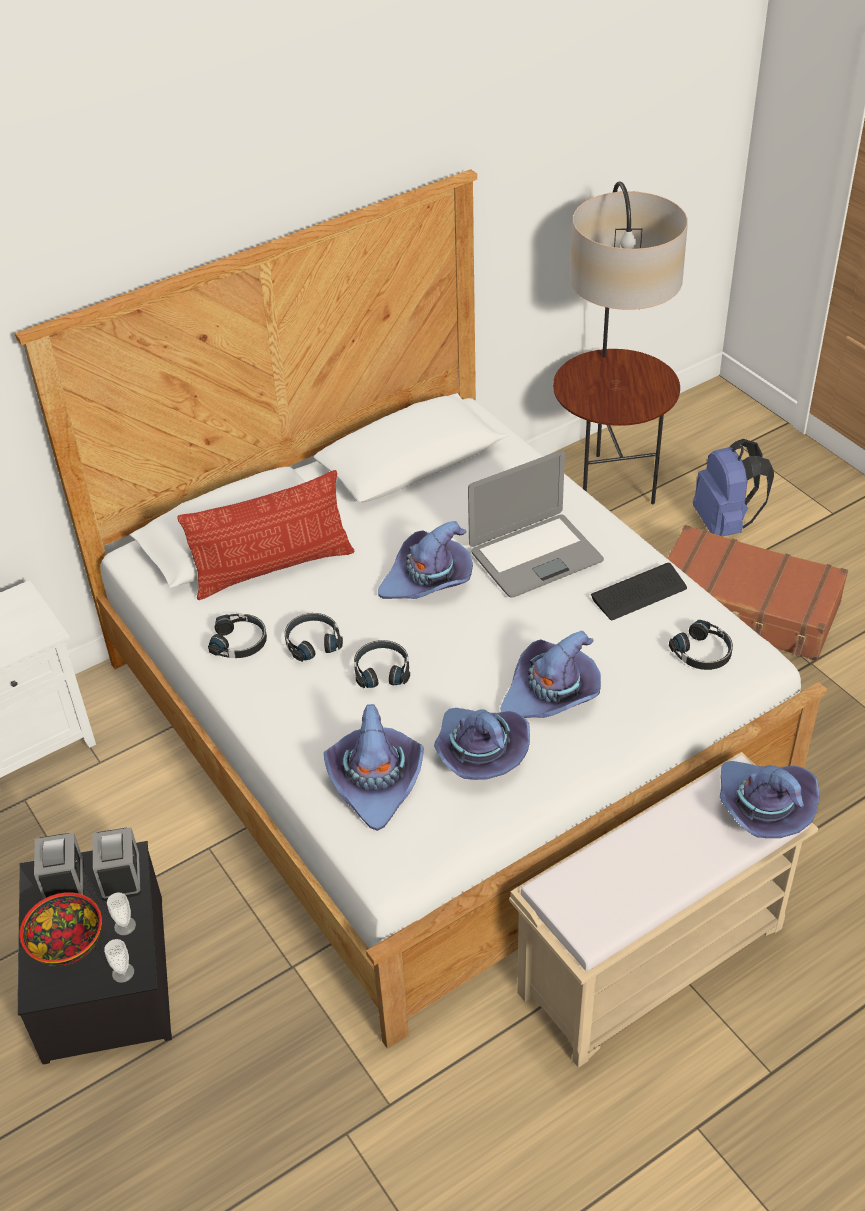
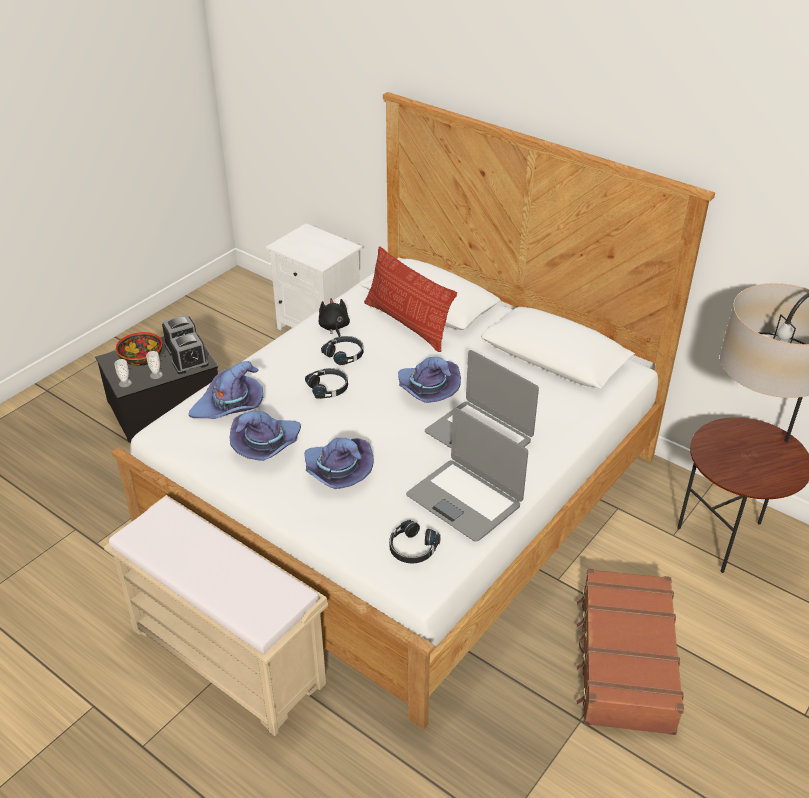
camera: 70 degrees right, 5 degrees down
black headphones [208,614,267,658] -> black plush toy [319,298,350,337]
keyboard [591,563,687,620] -> laptop [406,408,528,542]
blue backpack [693,439,774,536] -> none
purple hat [720,761,819,838] -> none

